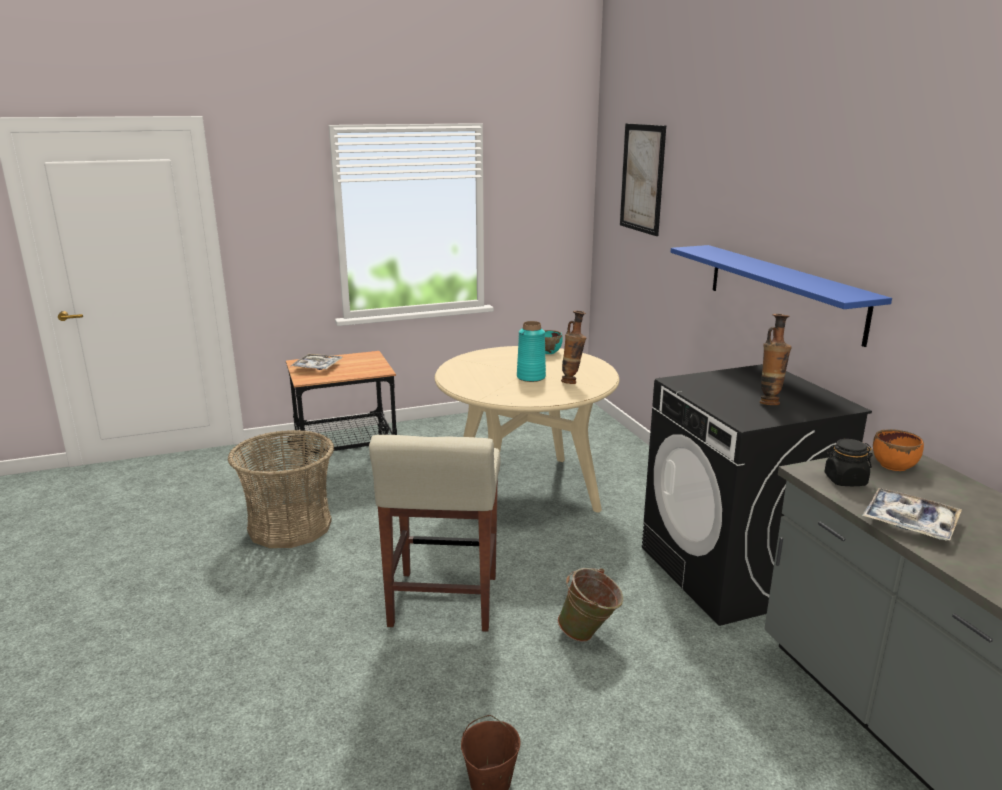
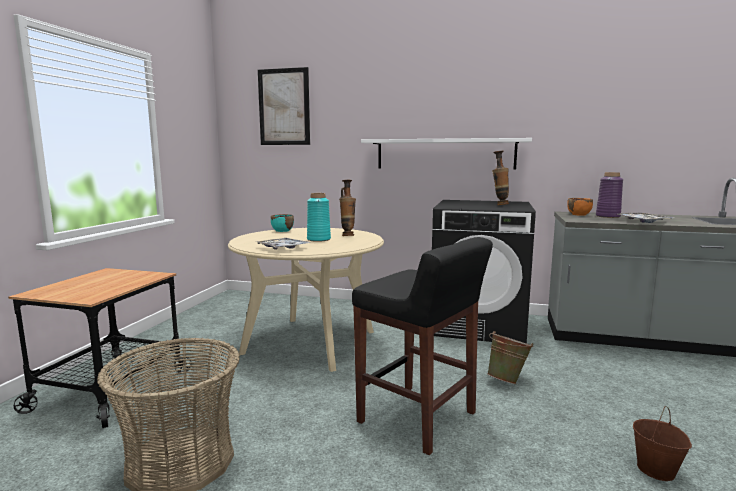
camera: 55 degrees left, 10 degrees down
tray [291,354,342,370] -> tray moved to [256,238,311,250]
beige stool [369,435,501,632] -> black stool [352,237,493,455]
blue shelf [671,245,892,347] -> white shelf [361,138,532,170]
black jar [824,439,873,486] -> none
none -> purple vase [596,172,623,218]

